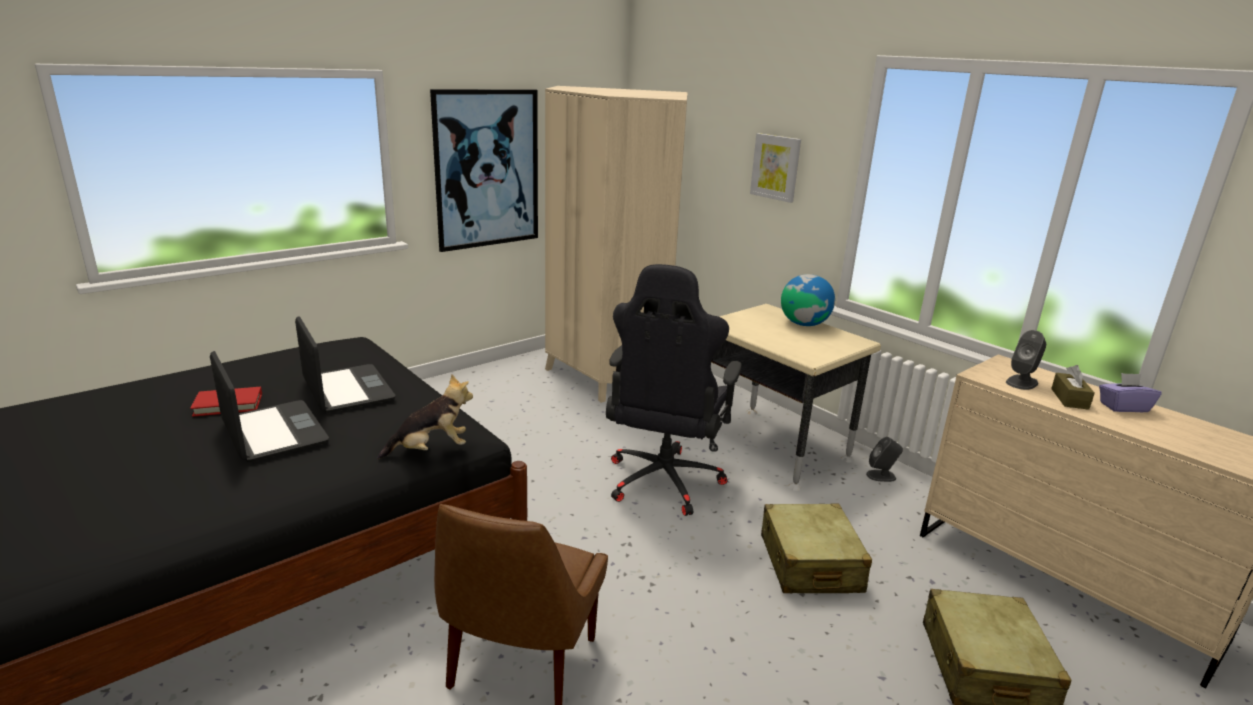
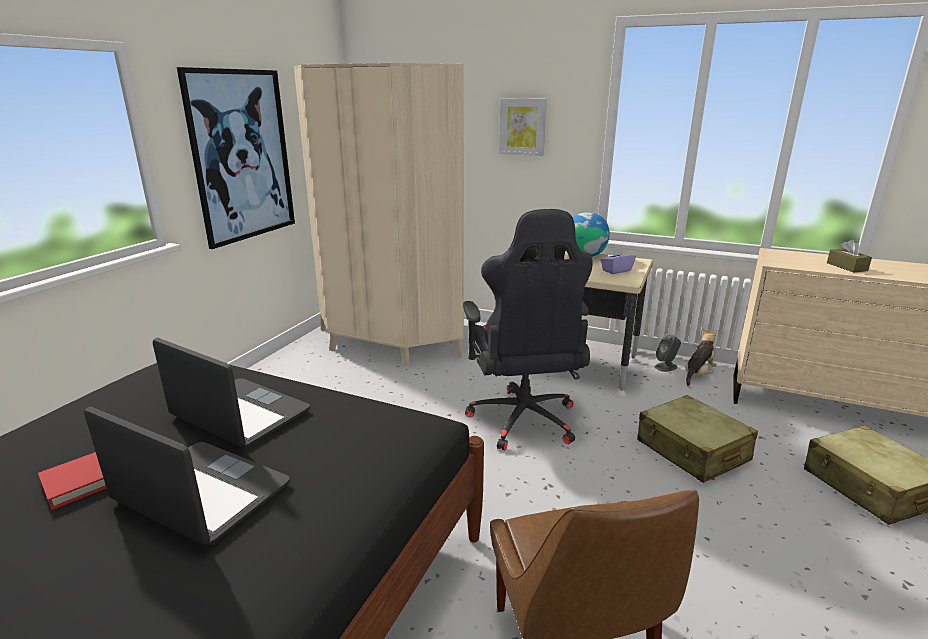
camera: 25 degrees left, 0 degrees up
plush toy [377,374,473,460] -> plush toy moved to [685,329,717,386]
grey speaker [1006,330,1046,390] -> none
purple tissue box [1099,373,1162,412] -> purple tissue box moved to [600,247,636,274]

